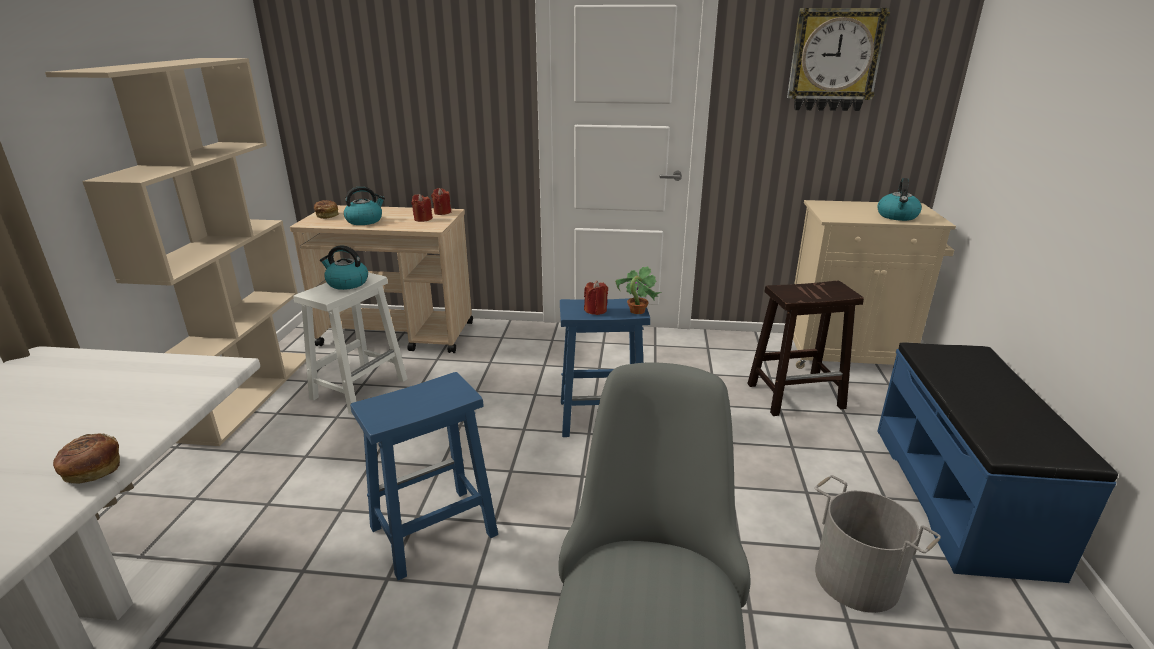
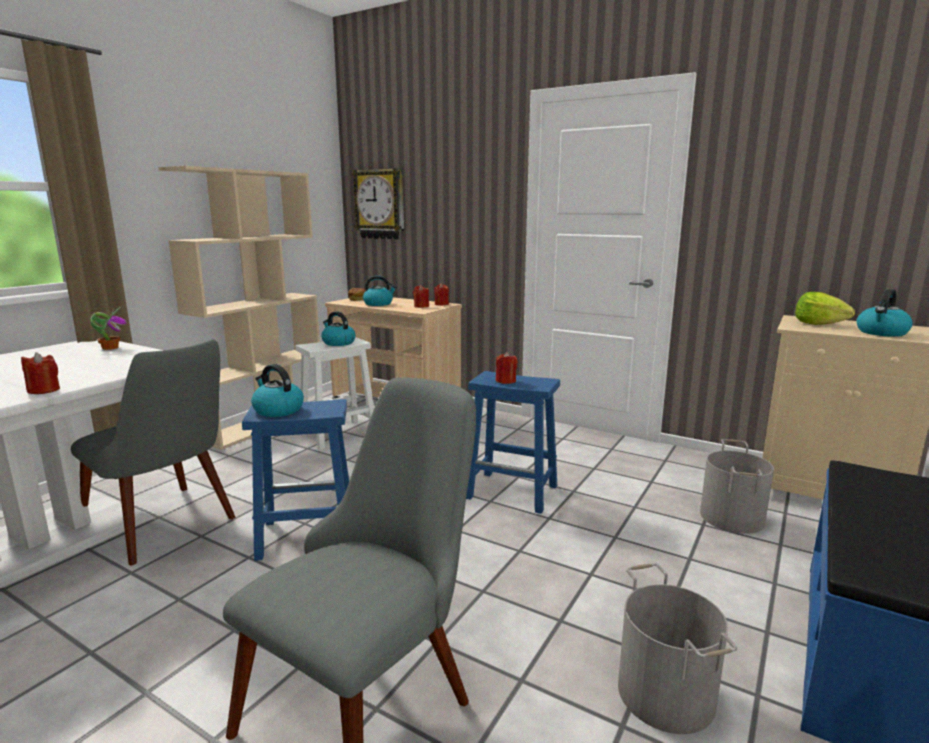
camera: 25 degrees right, 10 degrees down
bread [53,433,120,484] -> red candle [21,352,60,394]
potted plant [615,266,661,314] -> potted plant moved to [90,307,127,350]
brown stool [747,281,864,416] -> grey bucket [700,439,774,534]
wall clock [787,8,890,111] -> wall clock moved to [351,168,404,239]
none -> grey chair [71,339,235,565]
none -> kettle [251,364,304,417]
none -> lettuce [795,292,855,325]

